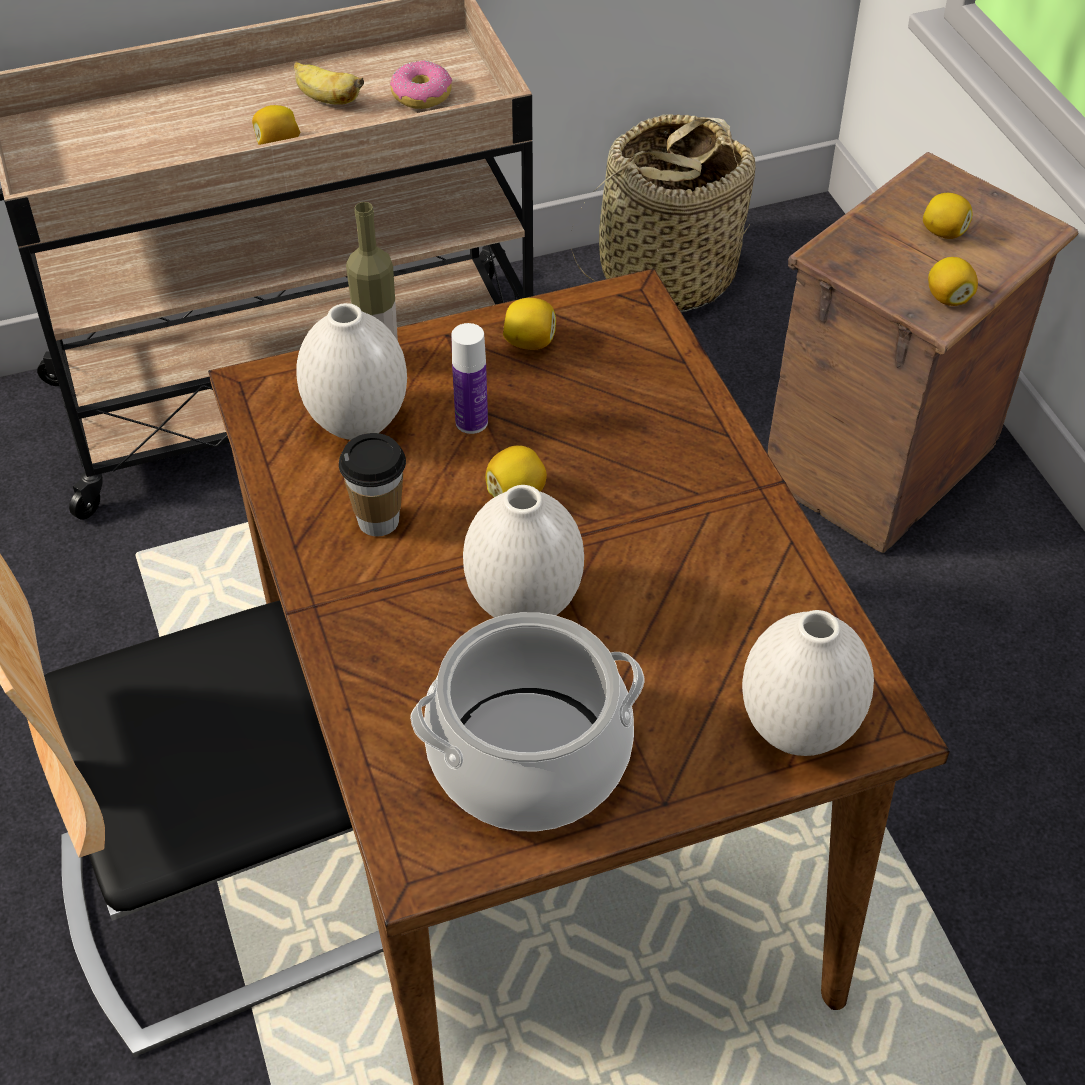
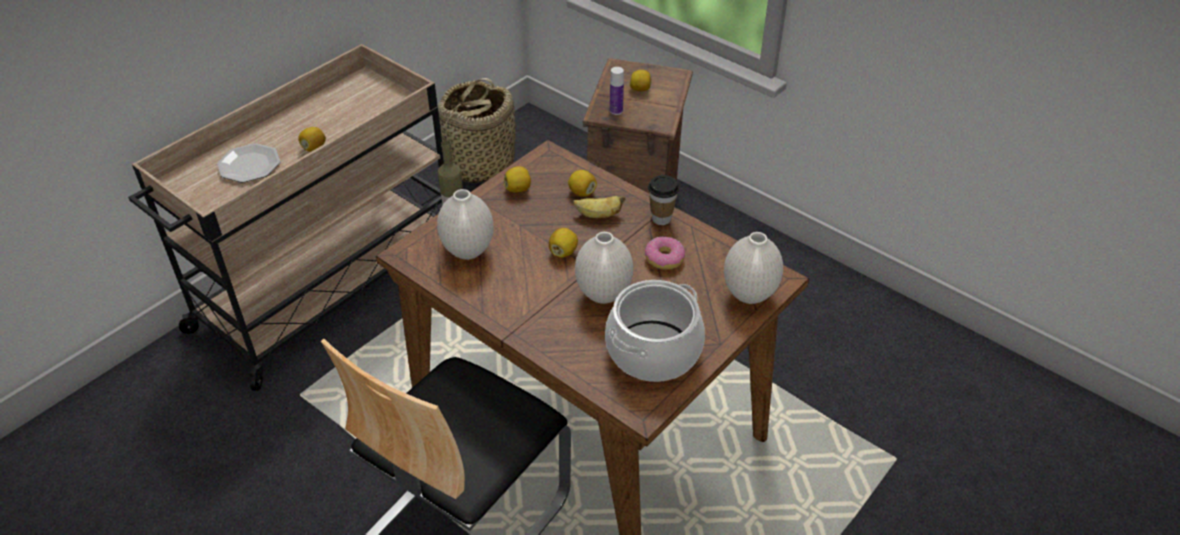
camera: 30 degrees left, 5 degrees down
banana [294,62,364,105] -> banana moved to [573,196,625,218]
cup [339,433,406,536] -> cup moved to [648,175,679,225]
donut [390,60,452,109] -> donut moved to [645,237,686,270]
bottle [451,323,488,434] -> bottle moved to [610,67,624,115]
lemon [928,257,978,306] -> lemon moved to [568,170,597,197]
none -> plate [217,143,281,183]

